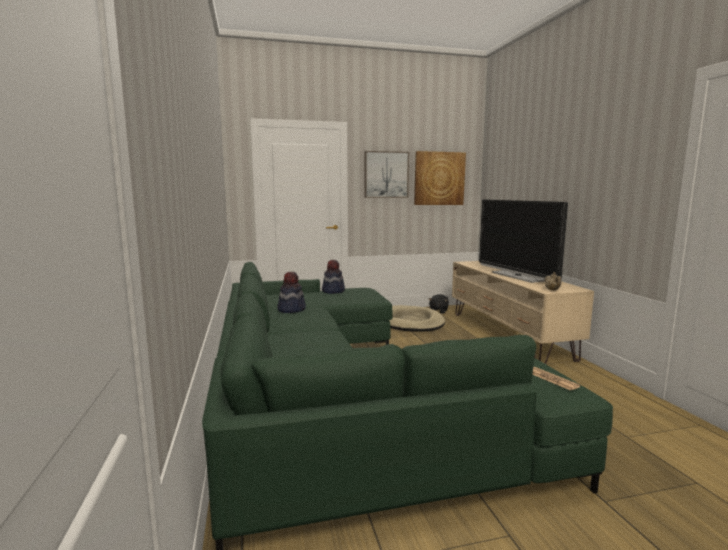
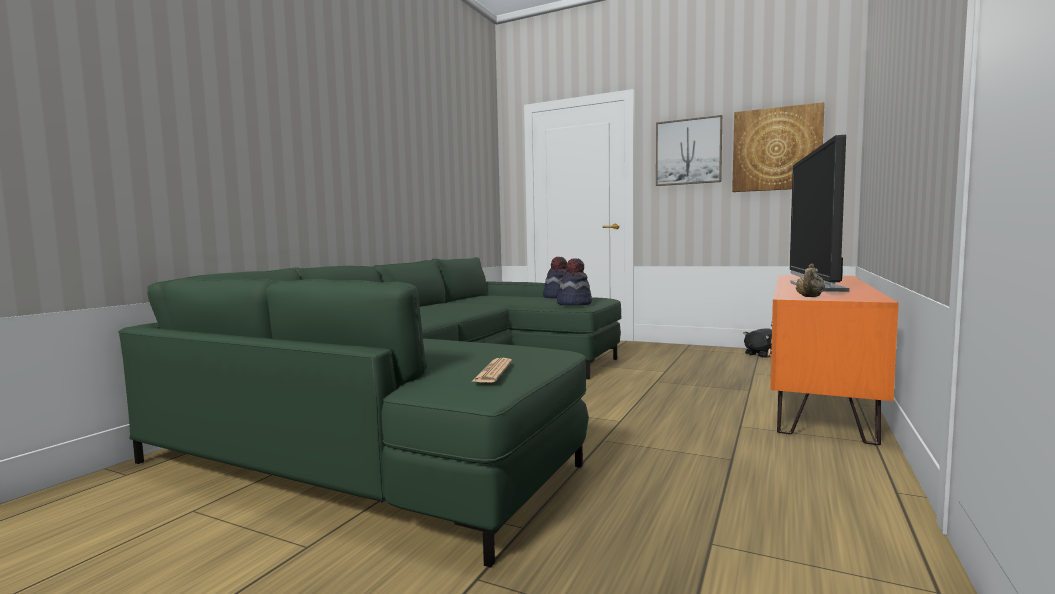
camera: 40 degrees right, 5 degrees down
hat [277,272,306,313] -> hat moved to [557,258,592,306]
beige dog bed [389,305,445,332] -> none
beige tv stand [452,261,594,364] -> orange tv stand [767,275,898,445]

